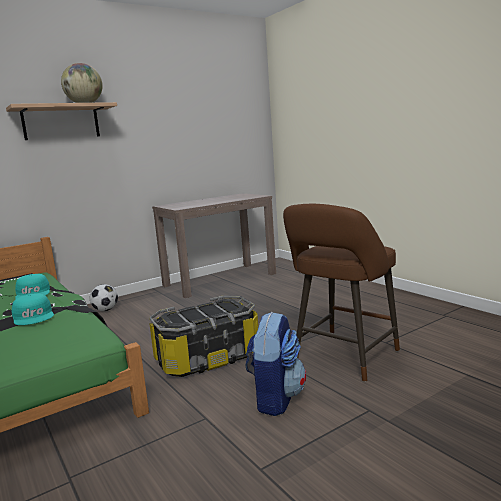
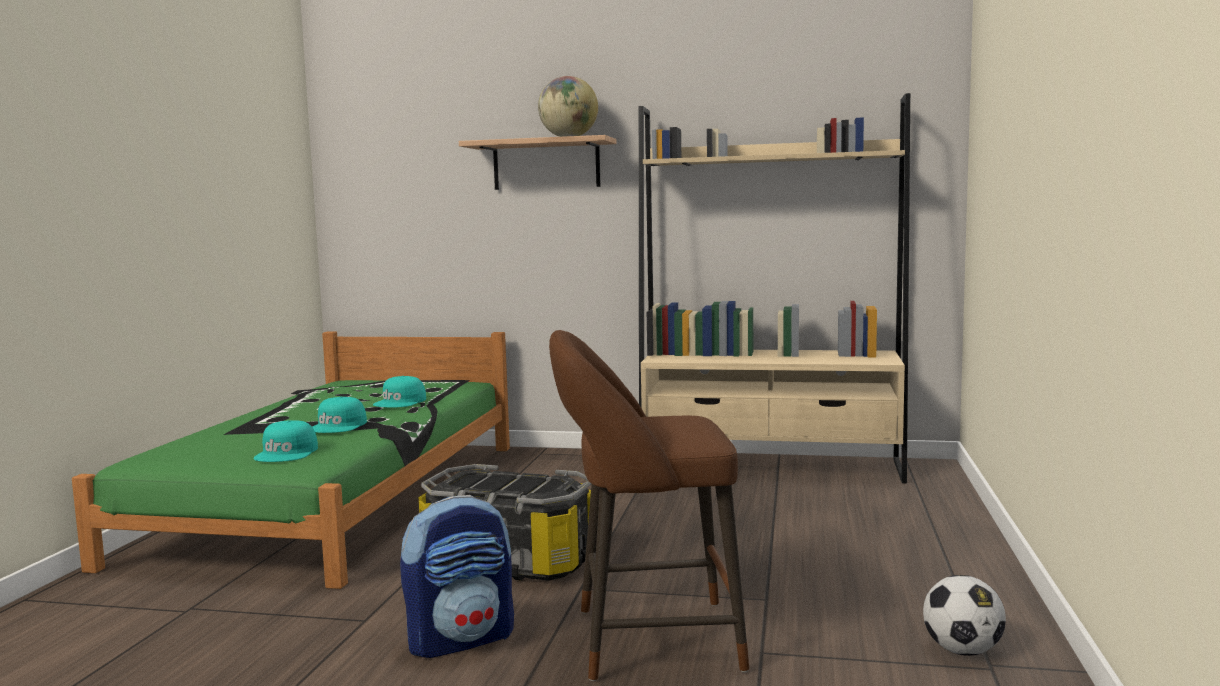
camera: 45 degrees right, 5 degrees down
football [90,284,118,311] -> football moved to [923,575,1006,656]
brown console table [152,193,276,298] -> beige bookcase [639,93,910,483]
none -> turquoise cap [254,420,318,462]

